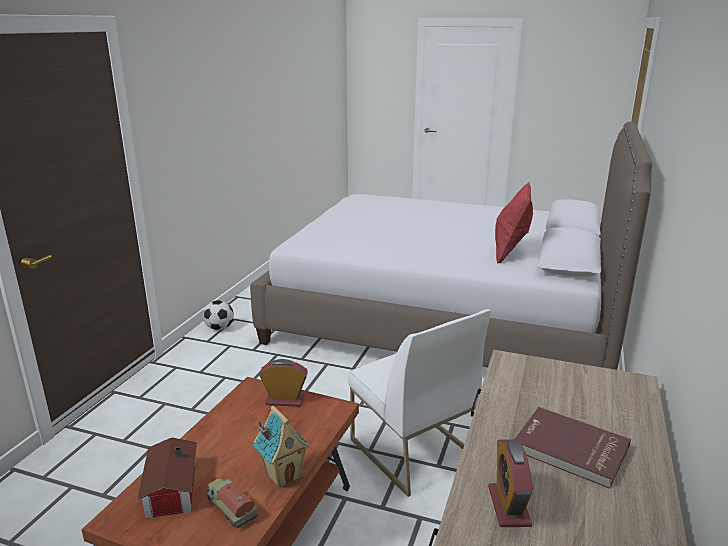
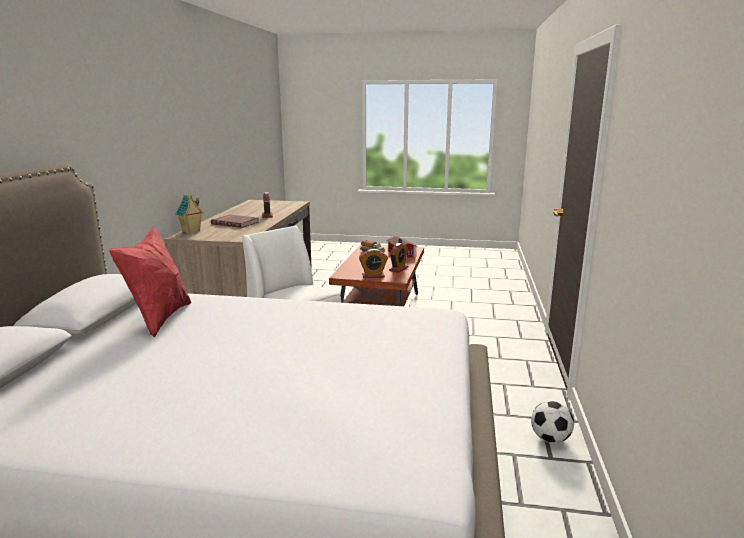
camera: 170 degrees right, 5 degrees down
toy house [253,406,310,489] -> toy house moved to [175,194,203,234]
none -> alarm clock [389,243,408,273]

